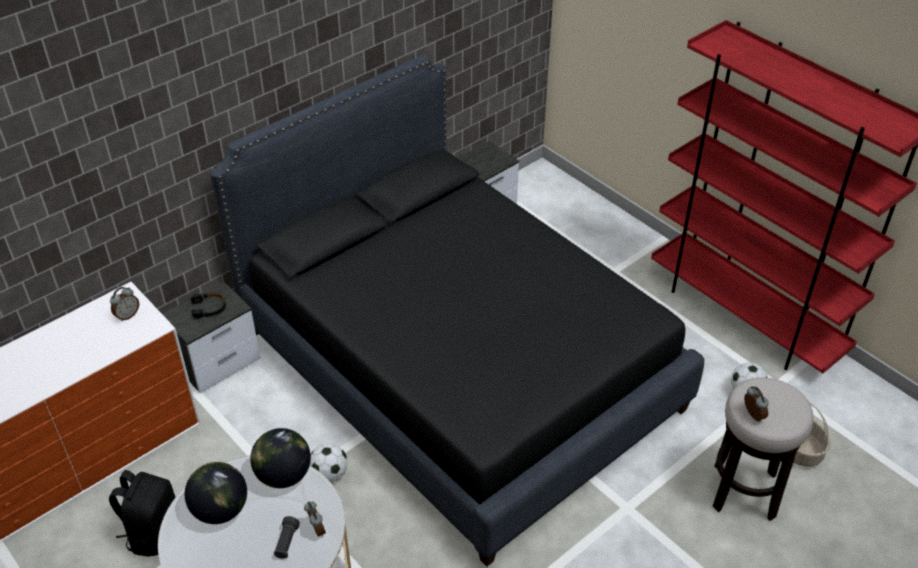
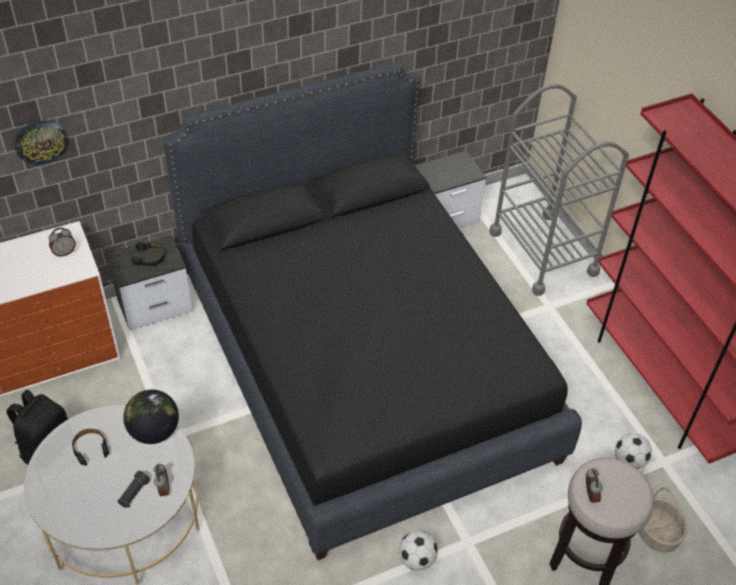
camera: 15 degrees right, 5 degrees up
globe [185,462,247,524] -> black headphones [72,429,109,466]
football [310,443,348,482] -> football moved to [399,531,438,571]
none -> wall clock [14,120,69,165]
none -> grey cart [489,84,629,296]

